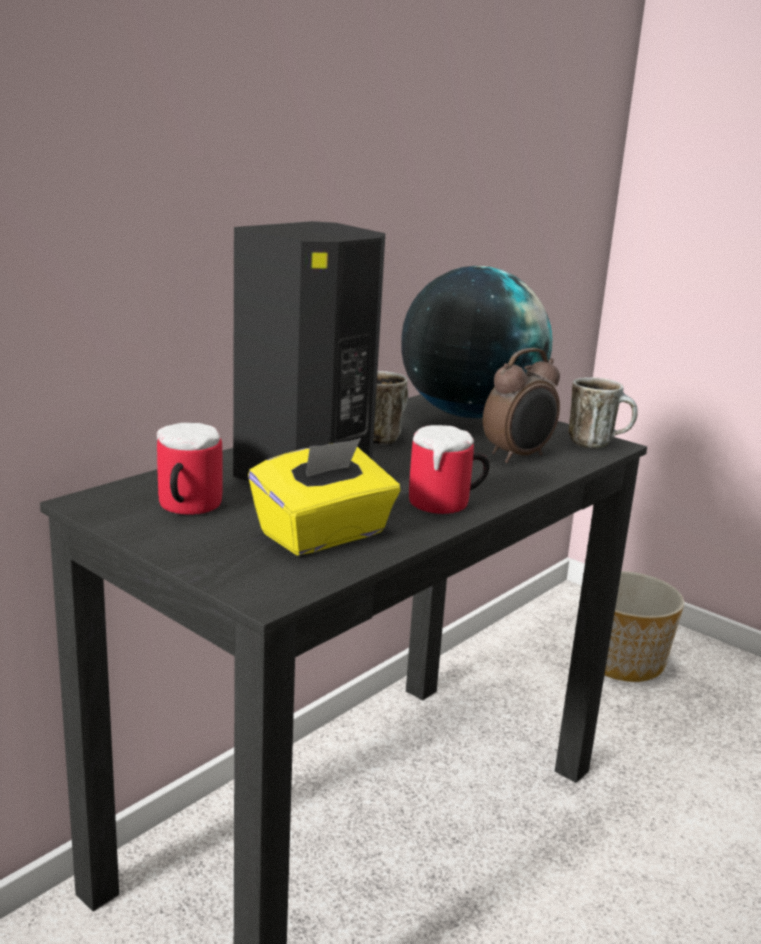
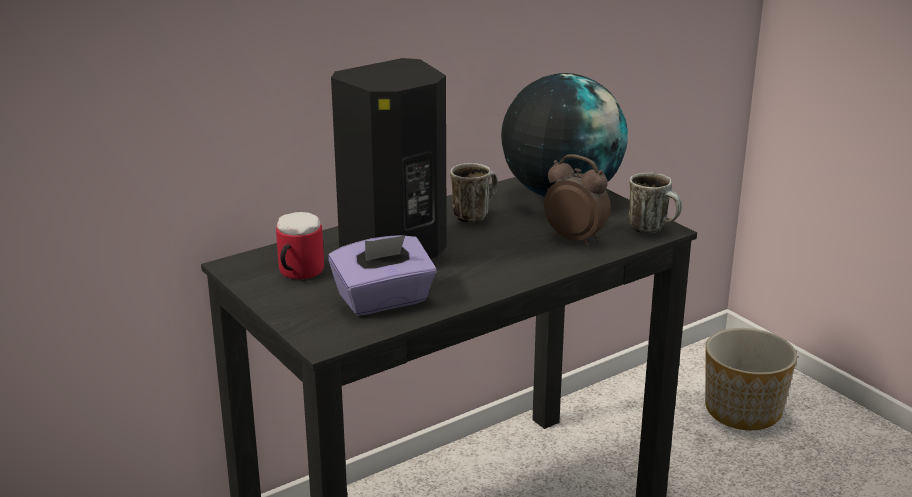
camera: 15 degrees right, 5 degrees up
yellow tissue box [248,438,400,555] -> purple tissue box [328,235,437,316]
mug [409,425,490,514] -> none
alarm clock [483,348,560,463] -> alarm clock turned 120 degrees counterclockwise [544,154,611,246]

